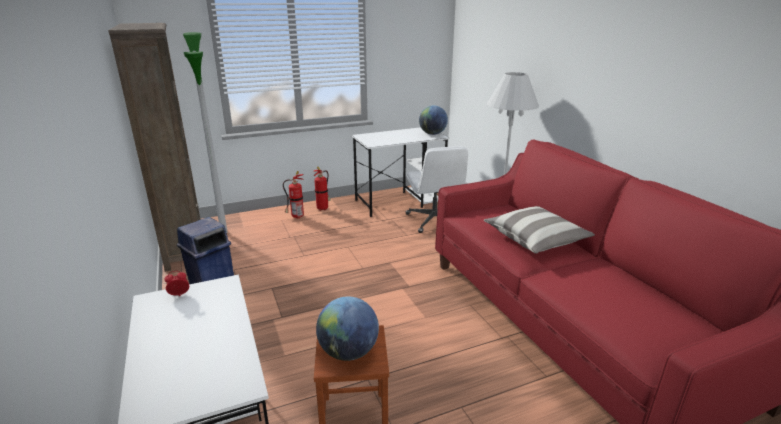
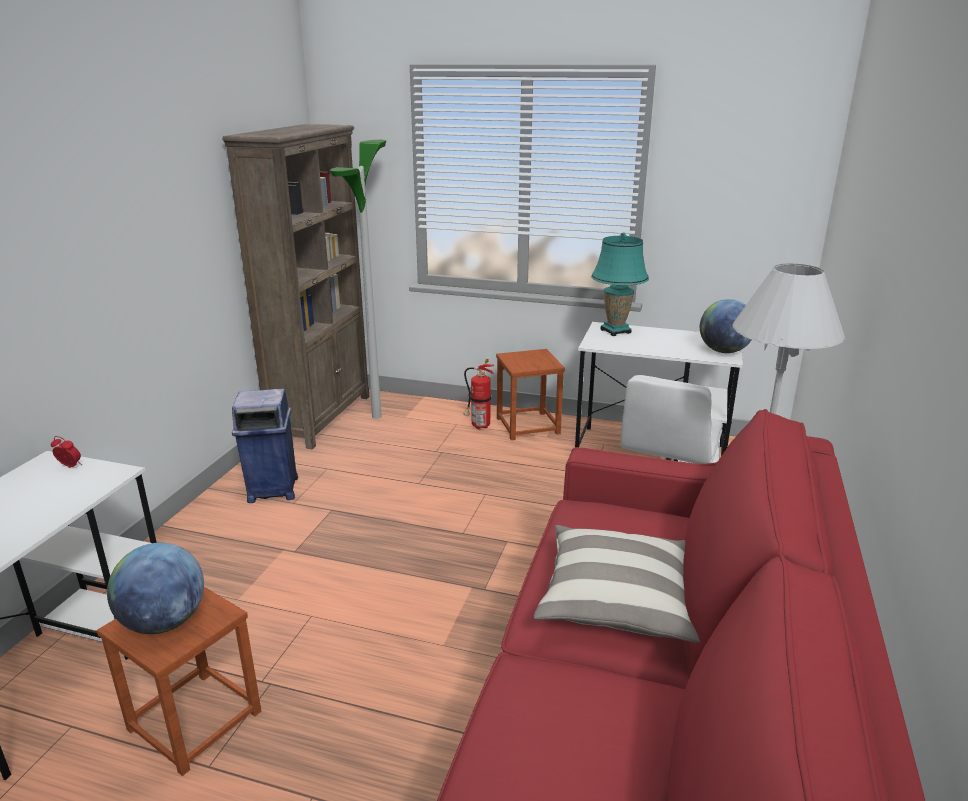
camera: 40 degrees right, 0 degrees up
fire extinguisher [314,167,331,211] -> brown stool [496,349,565,440]
none -> turquoise table lamp [591,233,649,336]

